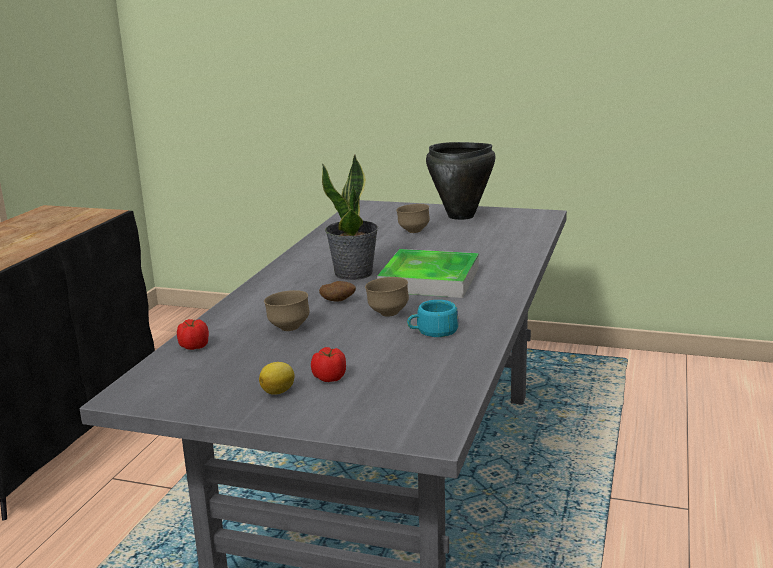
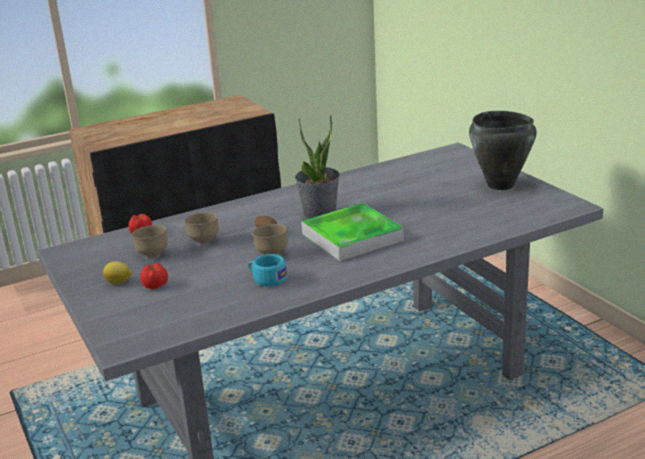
camera: 45 degrees right, 5 degrees up
brown bowl [396,204,430,233] -> brown bowl moved to [131,225,168,258]

